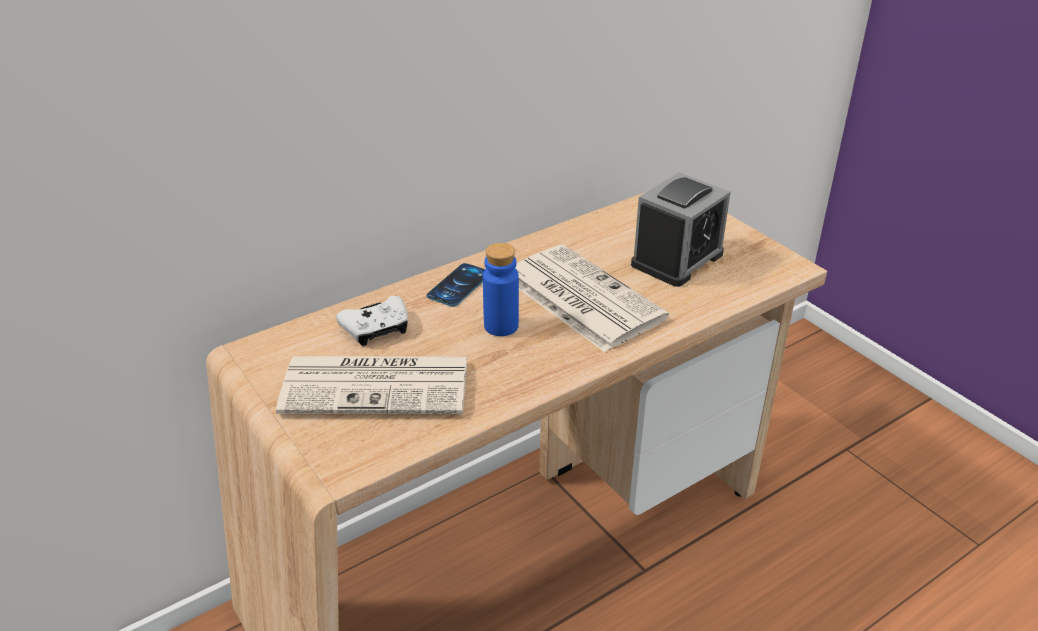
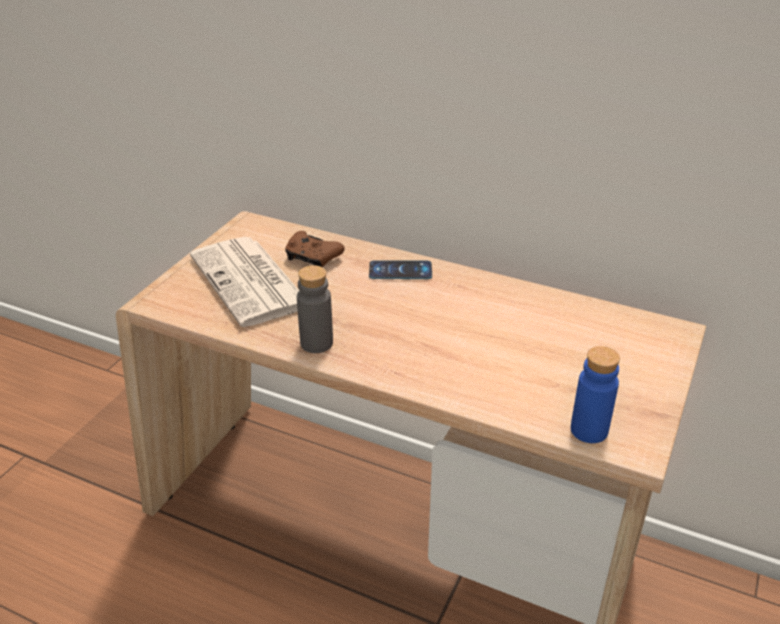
camera: 60 degrees right, 0 degrees up
white game controller [336,296,408,346] -> brown game controller [285,231,345,267]
blue bottle [483,243,519,336] -> blue bottle moved to [571,346,620,443]
newspaper [515,245,669,352] -> none
alarm clock [631,172,731,287] -> none
none -> grey bottle [297,265,333,353]

